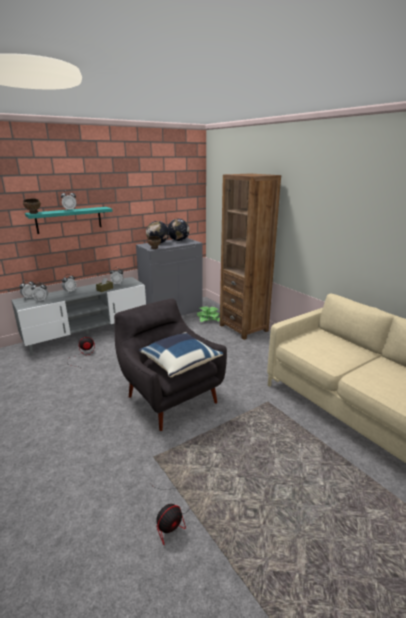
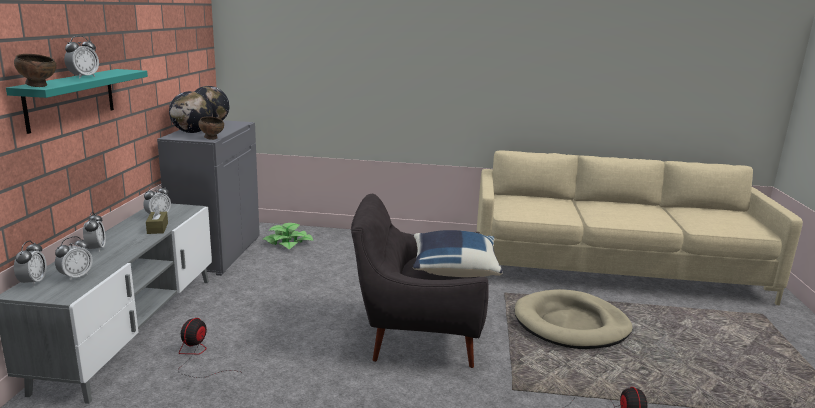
camera: 50 degrees left, 5 degrees down
brown bookcase [220,174,281,340] -> none
none -> beige dog bed [515,289,632,349]

